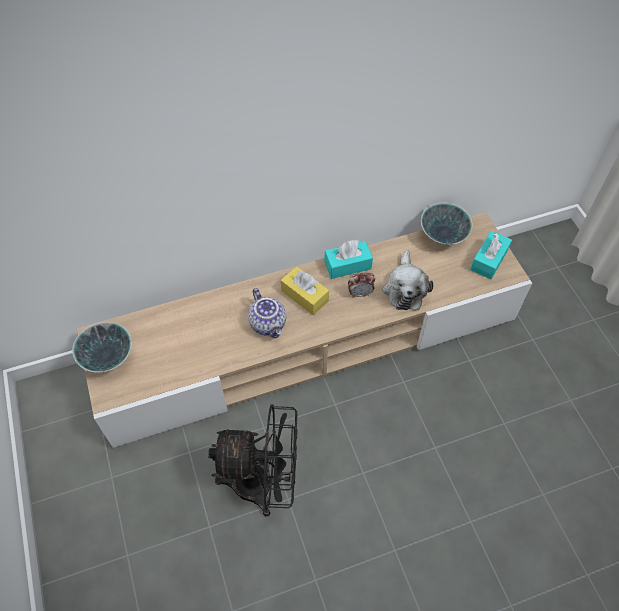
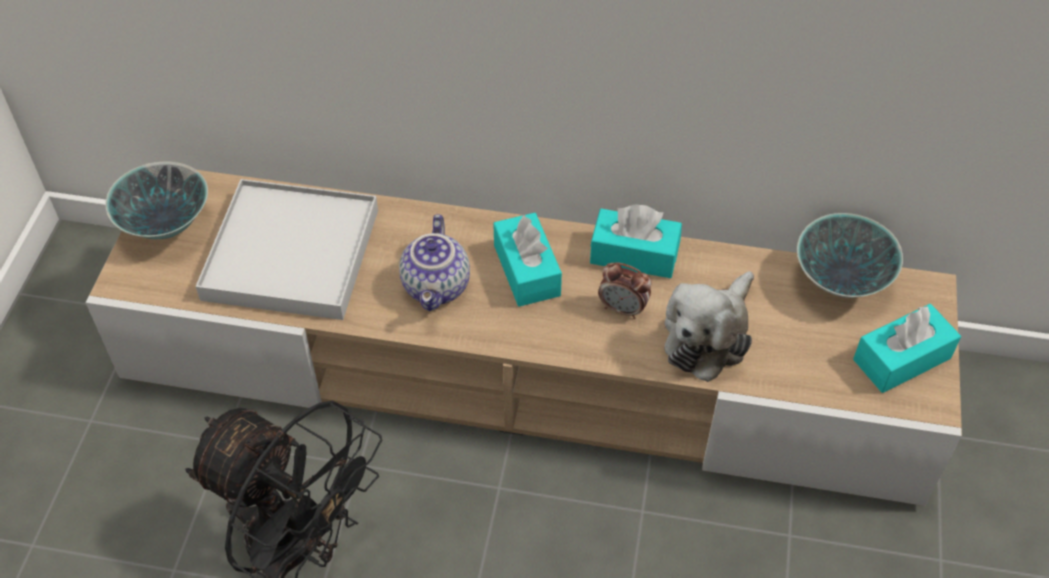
camera: 30 degrees right, 5 degrees down
yellow tissue box [281,266,329,315] -> turquoise tissue box [493,213,562,307]
none -> white tray [196,179,378,320]

